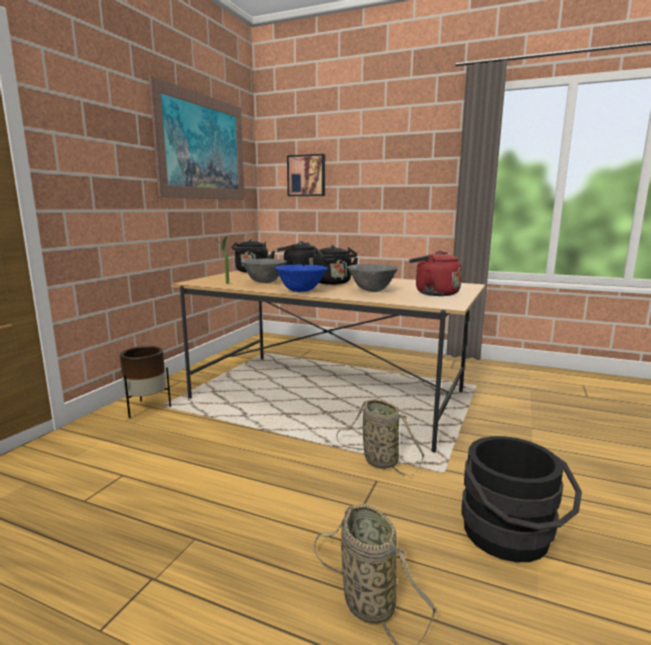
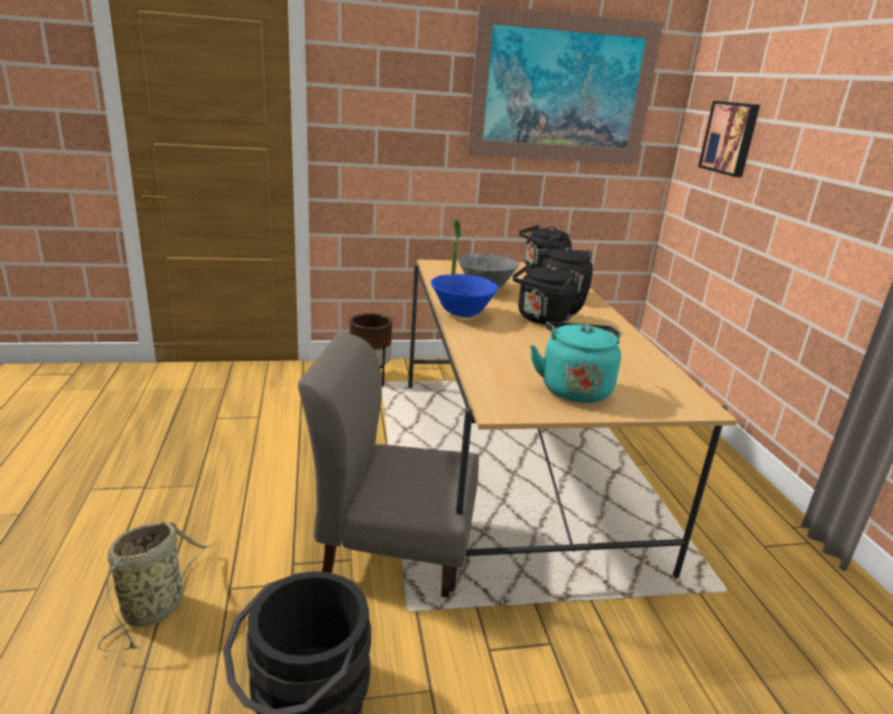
camera: 55 degrees right, 10 degrees up
basket [336,399,424,476] -> grey chair [298,332,479,598]
grey bowl [347,264,398,292] -> none
red kettle [409,251,462,296] -> turquoise kettle [530,321,621,403]

